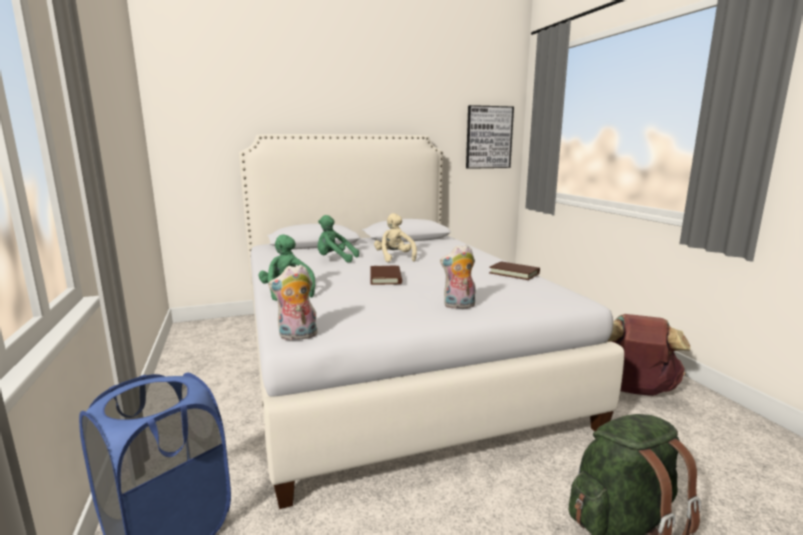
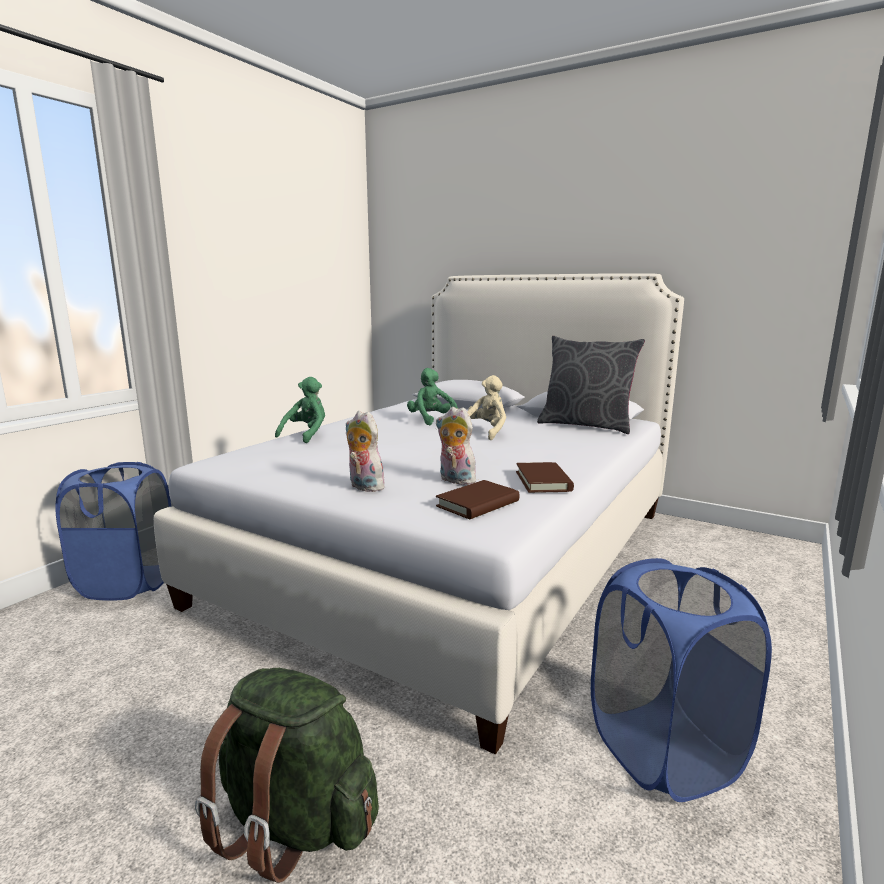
camera: 50 degrees right, 0 degrees up
plush toy [268,264,318,341] -> plush toy moved to [436,407,476,485]
brown book [370,266,402,285] -> brown book moved to [436,480,520,519]
picture [466,105,514,169] -> none
brown backpack [607,314,690,396] -> blue laundry basket [591,558,772,802]
none -> grey pillow [537,336,645,434]

